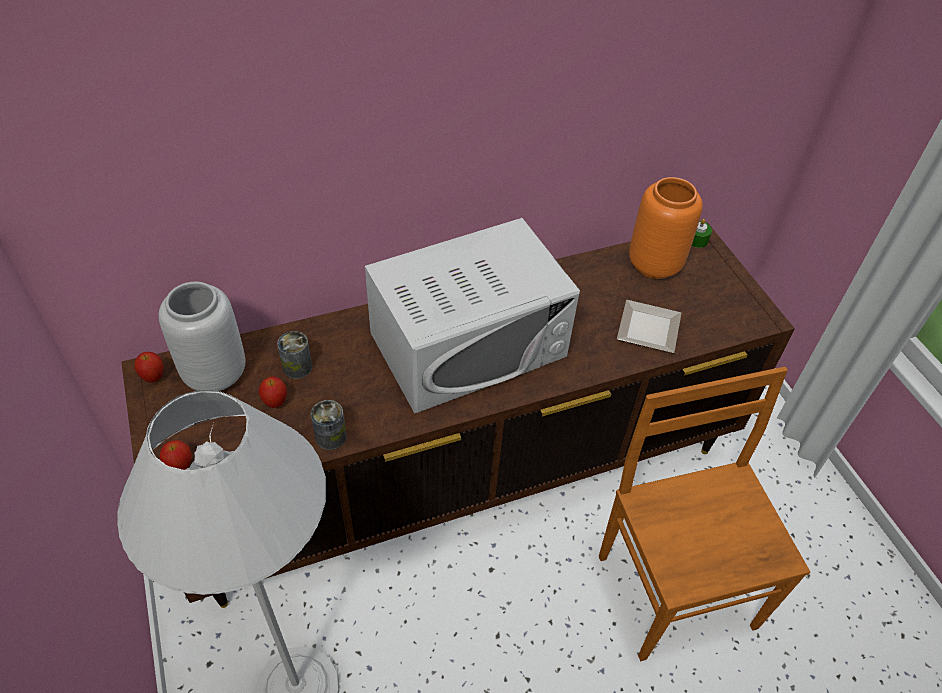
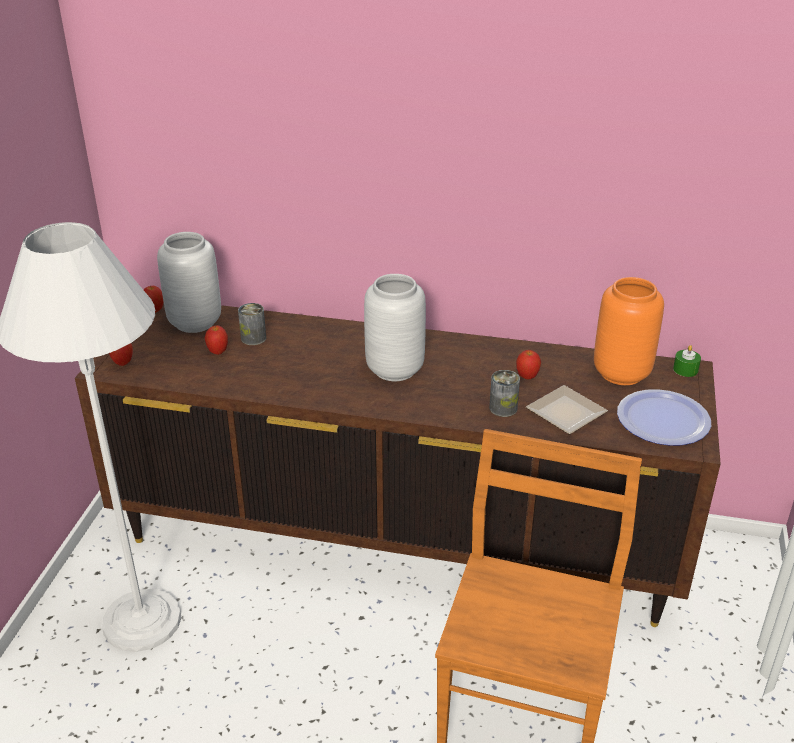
camera: 35 degrees right, 15 degrees down
can [311,400,346,450] -> can moved to [489,370,520,417]
white microwave [365,218,580,413] -> grey vase [364,274,426,381]
none -> apple [516,350,541,379]
none -> plate [617,389,711,446]

